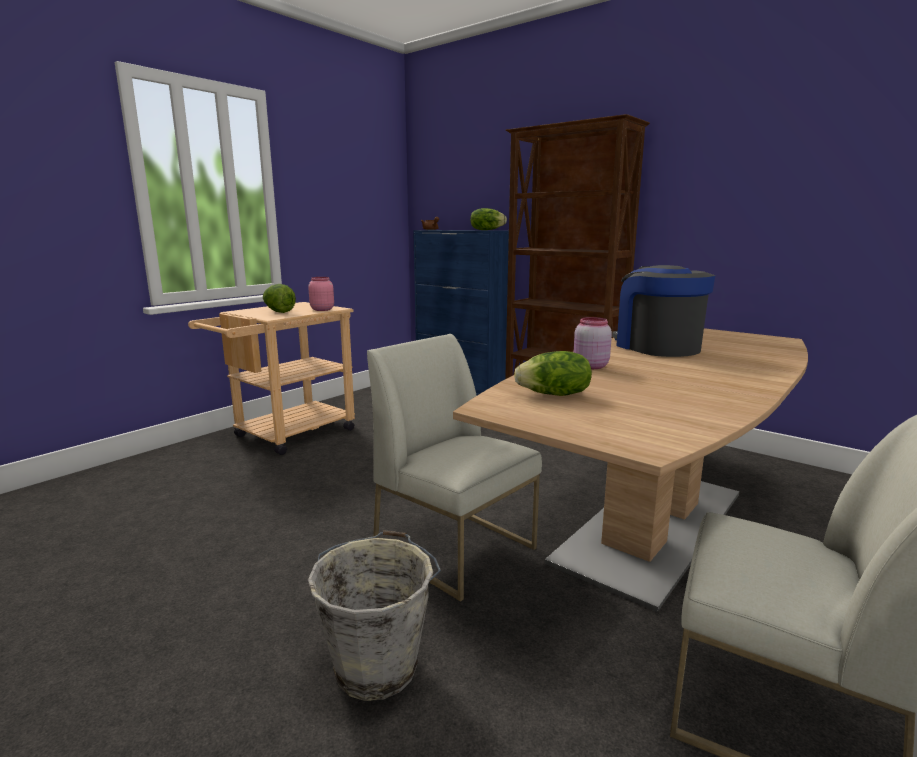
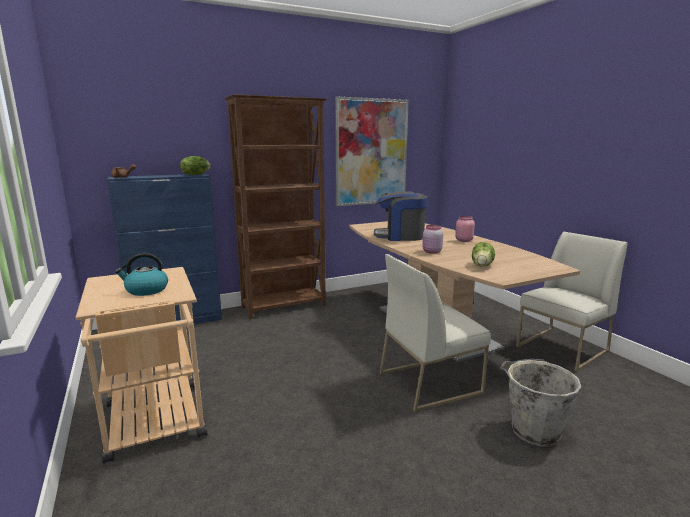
camera: 65 degrees left, 0 degrees up
lettuce [263,284,296,313] -> kettle [115,253,168,296]
pink jar [308,277,334,311] -> pink jar moved to [455,216,475,242]
none -> picture [335,96,409,206]

